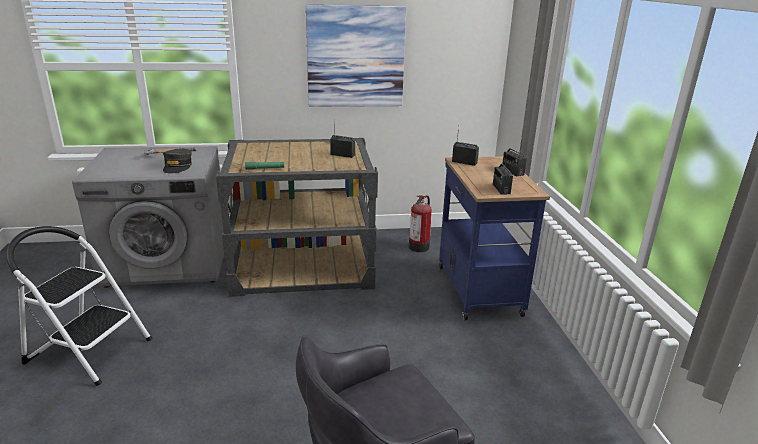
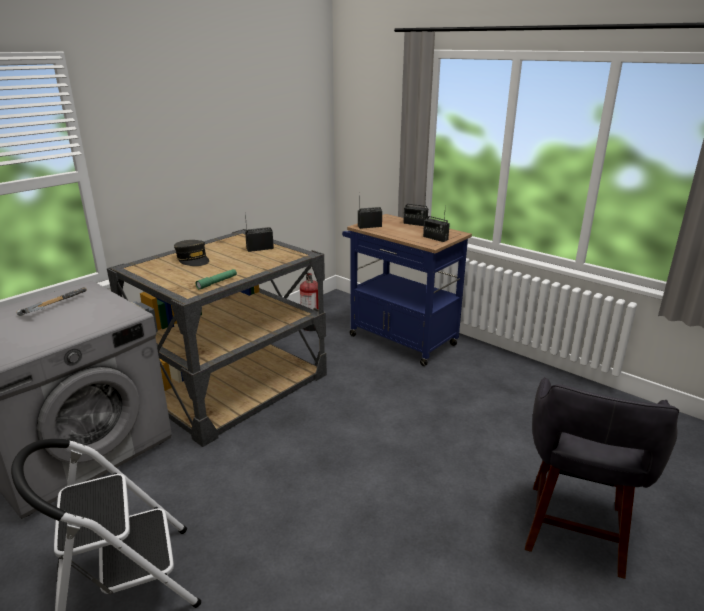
camera: 40 degrees left, 0 degrees up
grey cap [163,149,192,173] -> grey cap moved to [174,240,209,266]
picture [306,5,406,107] -> none

